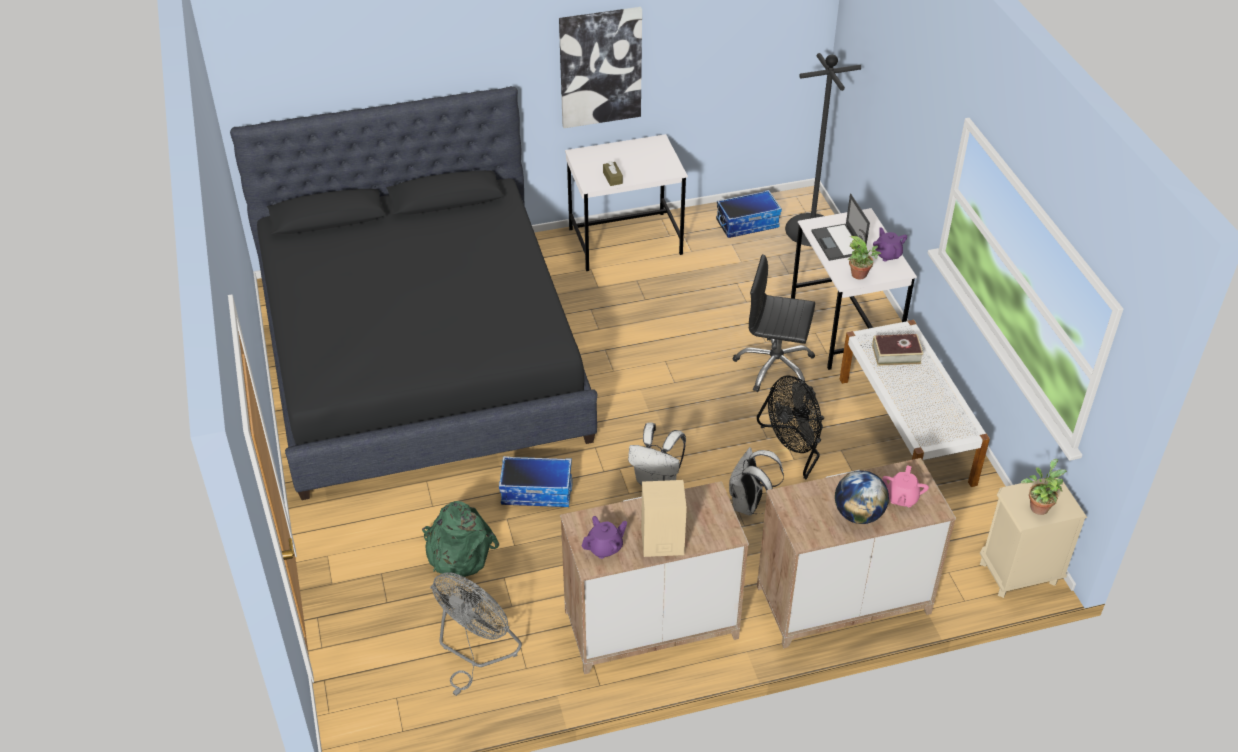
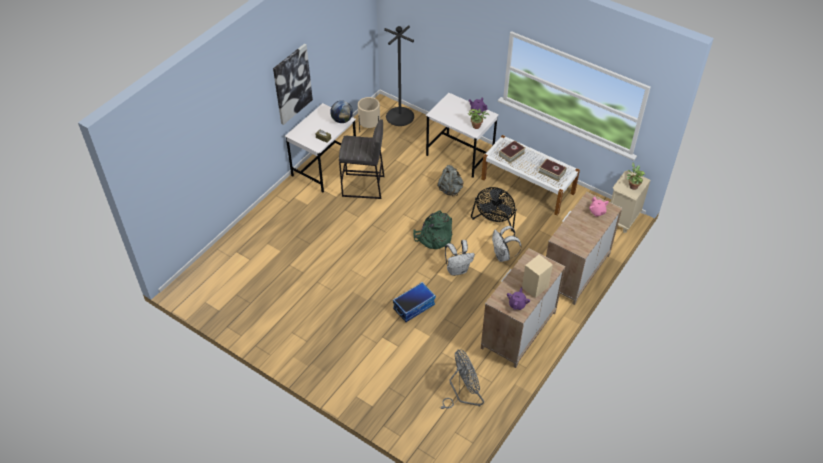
camera: 40 degrees left, 5 degrees up
black bed [230,86,597,500] -> none
green backpack [422,501,499,577] -> green backpack moved to [413,211,452,249]
grey fan [430,572,522,696] -> grey fan turned 75 degrees clockwise [441,350,484,409]
storage box [716,190,782,238] -> beige planter [358,97,380,132]
black office chair [733,254,815,392] -> grey backpack [437,165,463,197]
laptop [811,193,870,261] -> none
globe [835,471,889,524] -> globe moved to [330,101,353,123]
none -> grey stool [339,120,385,199]
none -> book [539,159,566,181]

